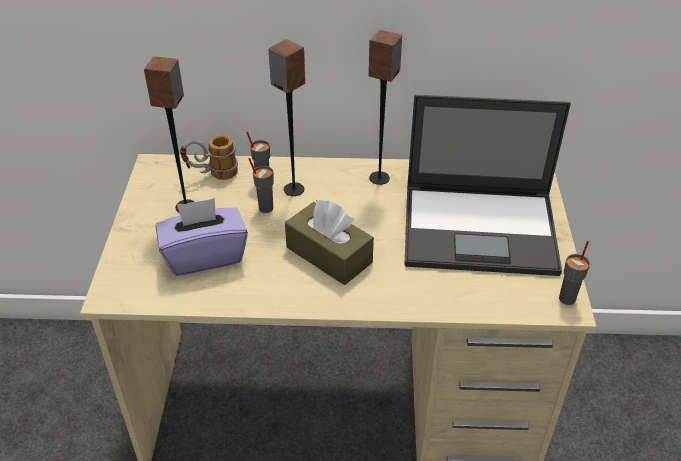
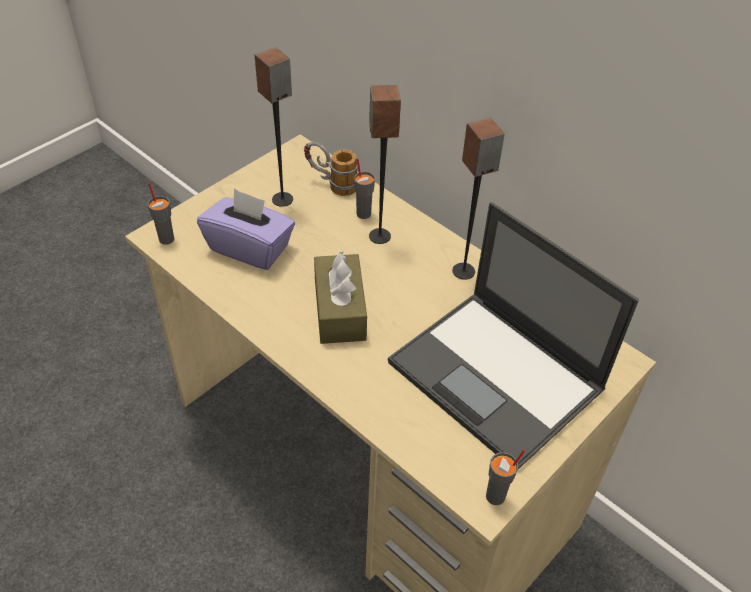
camera: 40 degrees right, 5 degrees up
grey cup [249,158,274,213] -> grey cup moved to [148,183,174,245]

